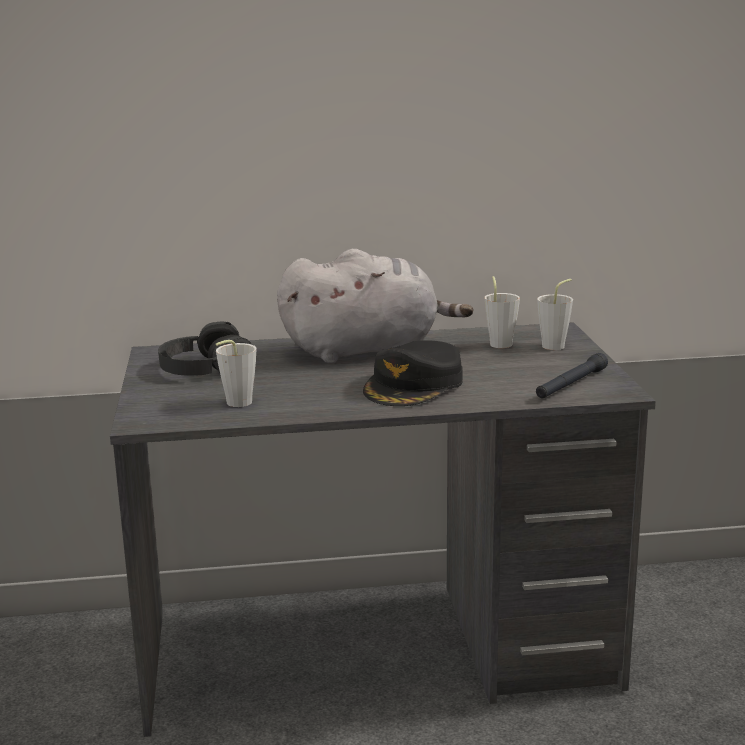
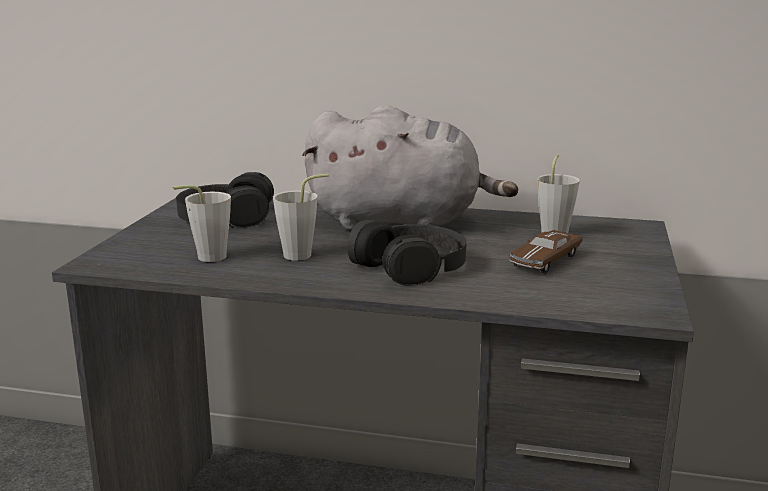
camera: 20 degrees right, 0 degrees up
black cap [363,340,463,406] -> black headphones [347,220,467,286]
black flashlight [536,353,608,399] -> none
grey cup [537,279,573,350] -> grey cup moved to [273,174,329,261]
none -> brown toy car [510,230,583,274]

